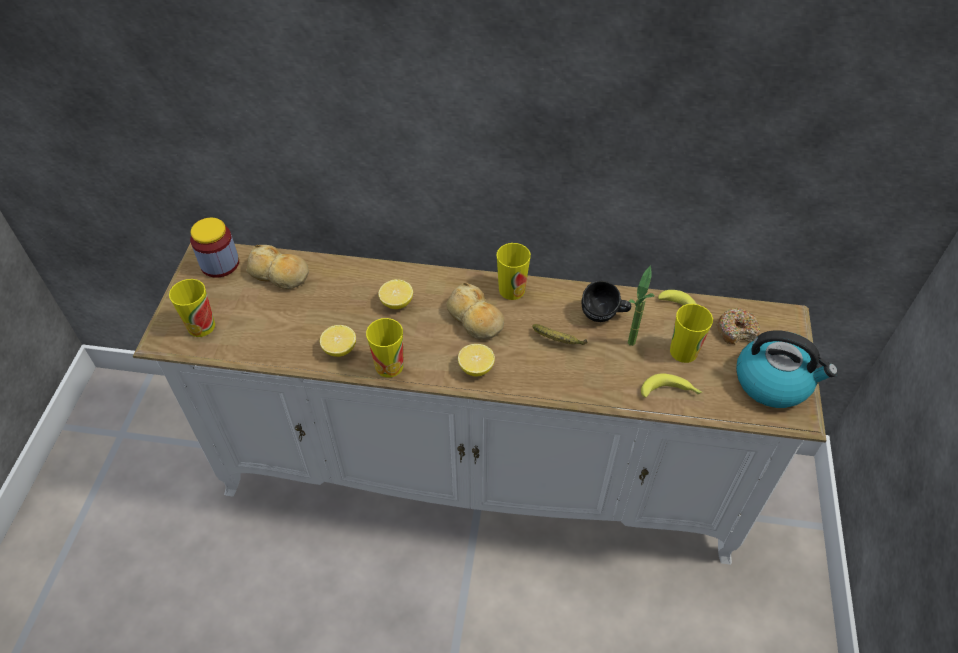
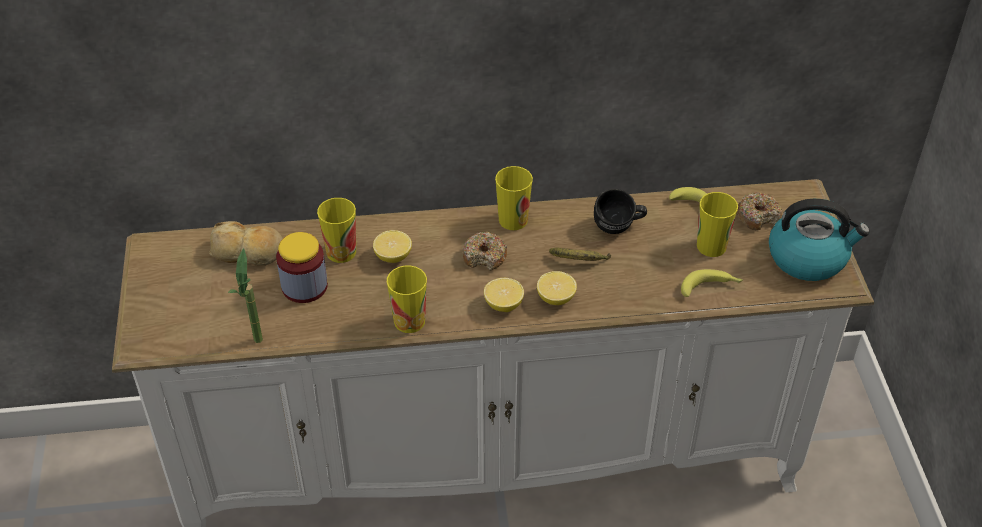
camera: 15 degrees left, 5 degrees down
cup [169,279,215,337] -> cup moved to [317,198,356,263]
jar [190,218,239,278] -> jar moved to [276,232,328,303]
lemon [320,325,356,357] -> lemon moved to [537,271,577,305]
bread [446,283,504,340] -> donut [462,232,507,271]
potted plant [628,265,654,346] -> potted plant moved to [228,248,263,343]

